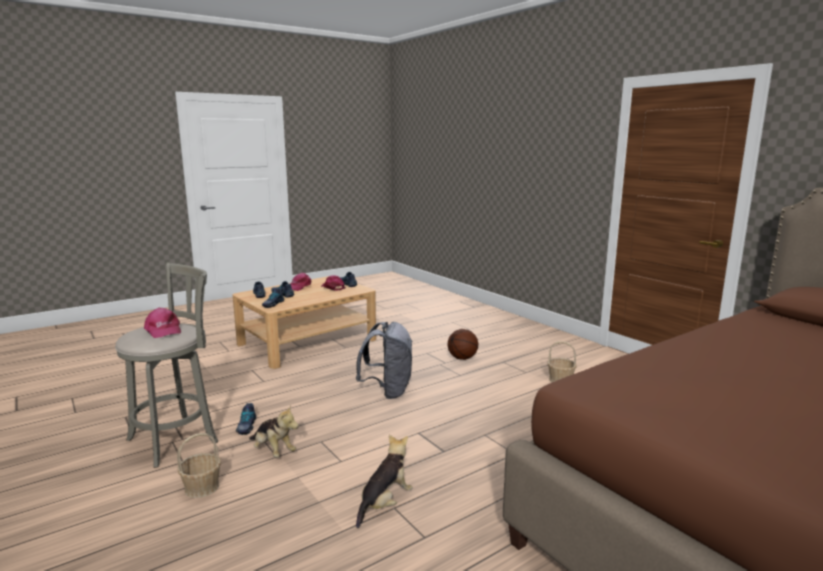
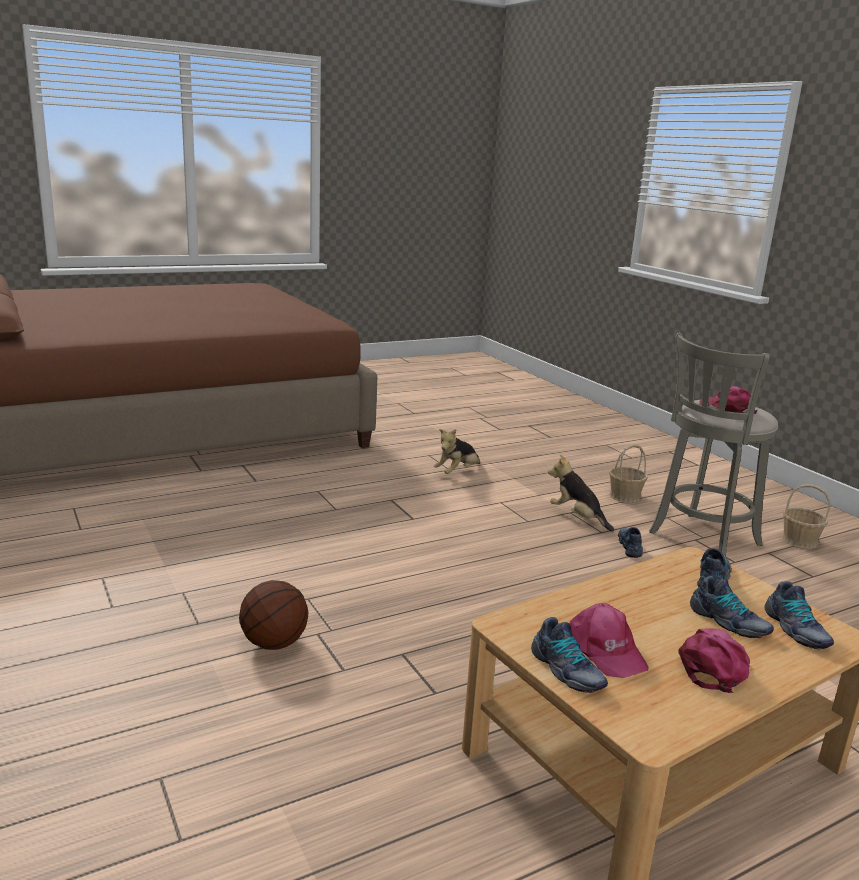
camera: 175 degrees left, 5 degrees up
grey backpack [356,322,413,399] -> none
basket [548,341,577,382] -> basket moved to [782,484,830,549]

